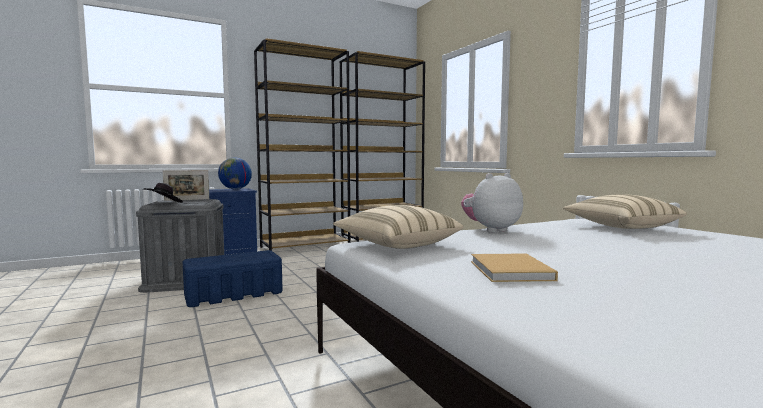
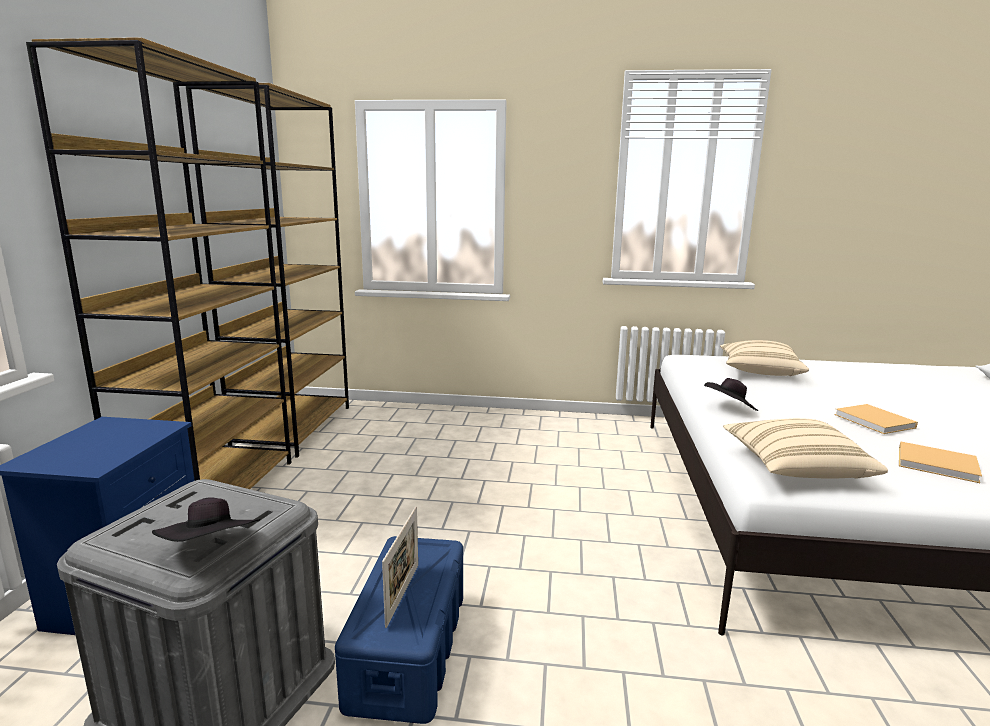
camera: 55 degrees left, 10 degrees up
picture frame [163,170,209,201] -> picture frame moved to [382,506,418,628]
globe [218,158,252,189] -> none
plush toy [461,173,523,233] -> black hat [704,378,758,411]
none -> beige book [835,404,918,434]

